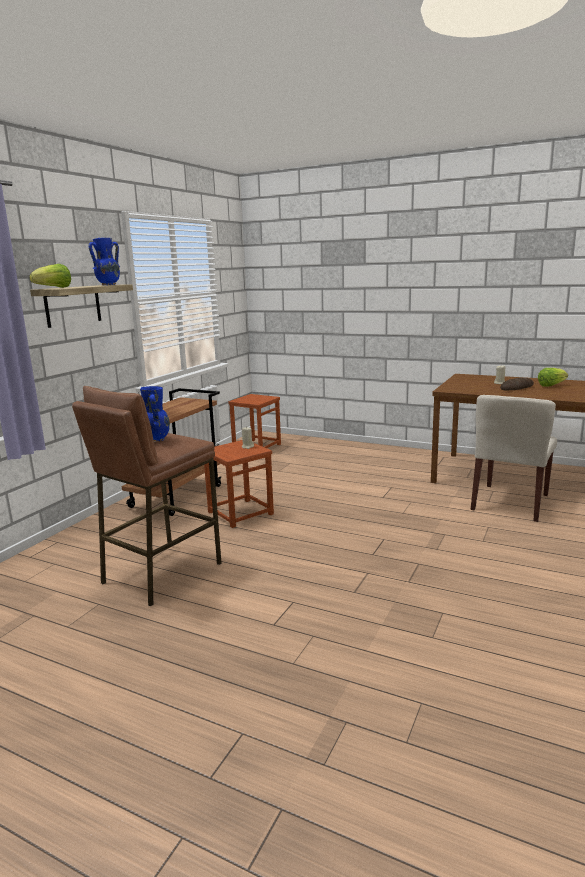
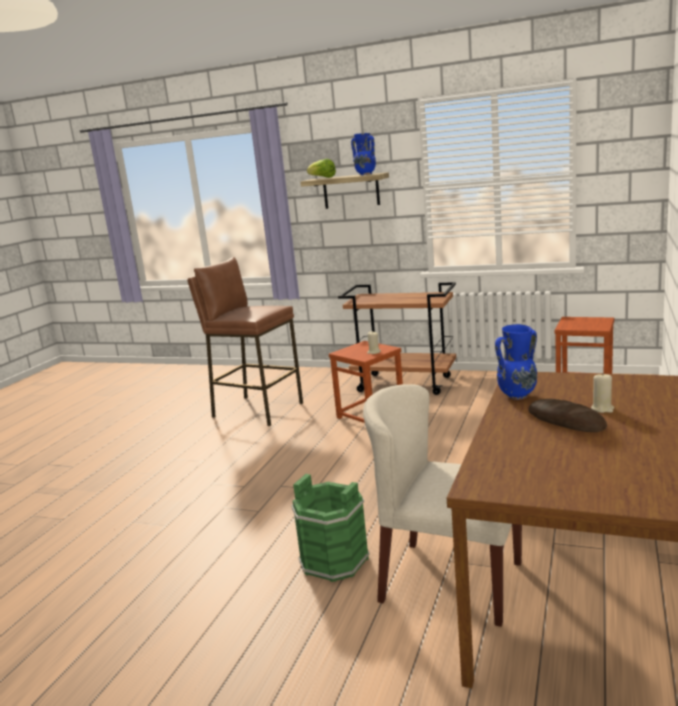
camera: 85 degrees right, 0 degrees up
blue vase [140,386,170,442] -> blue vase moved to [495,324,537,400]
lettuce [538,368,568,387] -> none
none -> green bucket [291,474,369,582]

